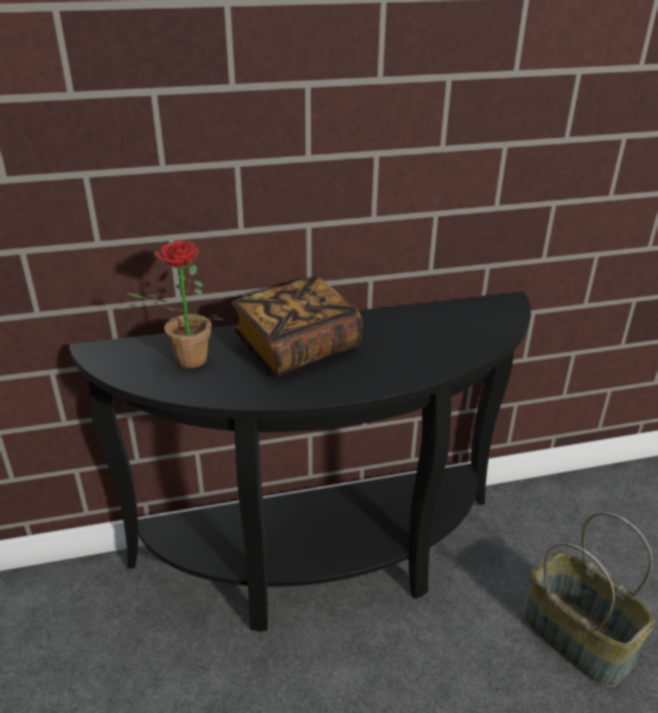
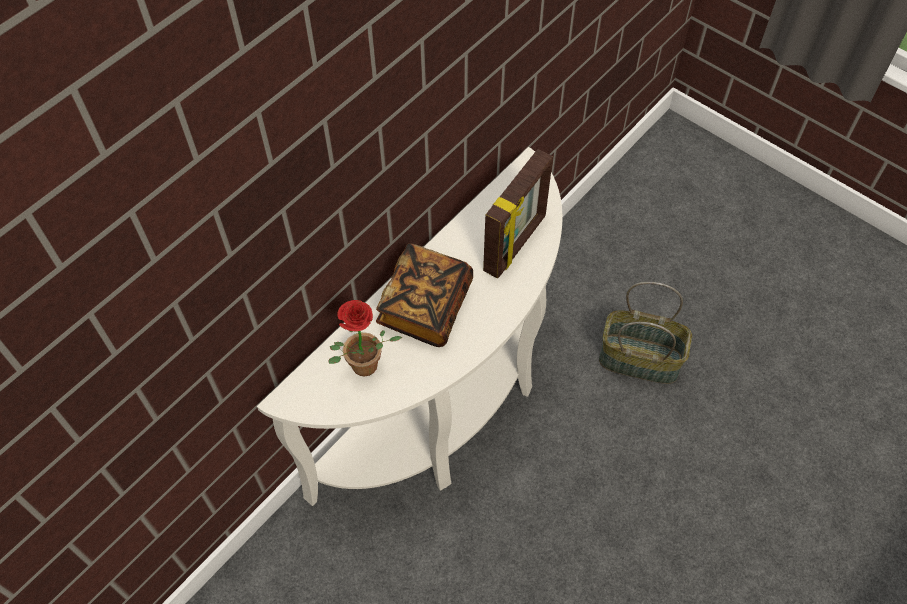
camera: 35 degrees left, 25 degrees up
black console table [70,291,531,632] -> white console table [257,147,562,506]
none -> picture frame [483,149,553,278]

